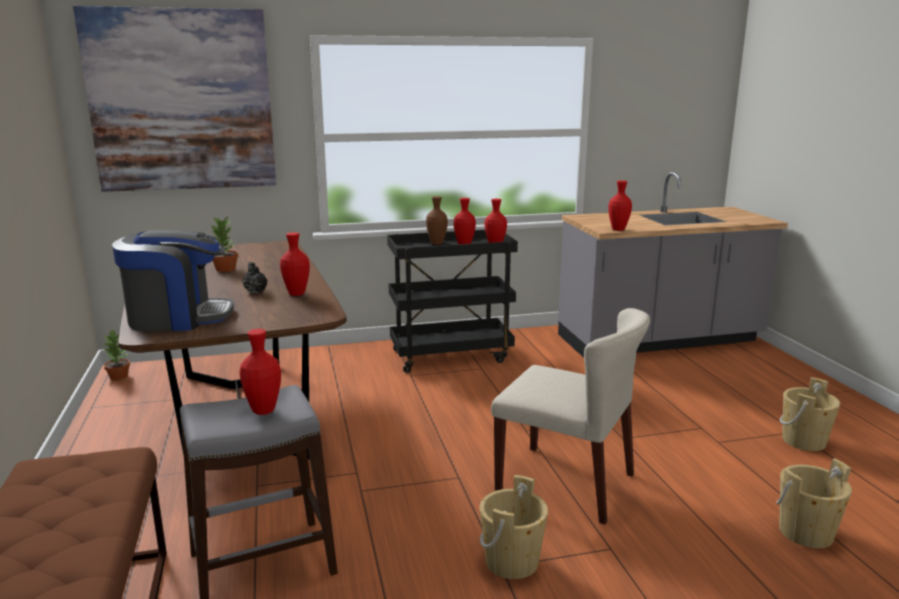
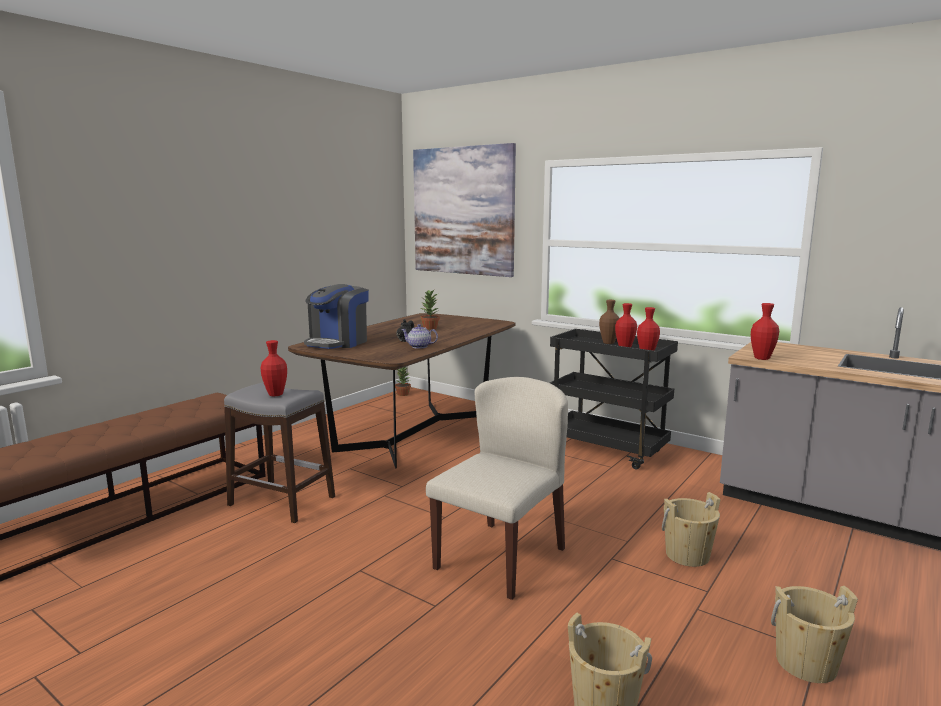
camera: 50 degrees right, 5 degrees down
coffee machine [112,230,234,331] -> coffee machine turned 75 degrees clockwise [304,284,369,349]
red vase [280,232,310,296] -> teapot [401,324,438,349]
beige bucket [480,475,548,579] -> beige bucket moved to [662,492,721,567]
beige chair [491,308,650,524] -> beige chair turned 135 degrees counterclockwise [426,377,568,600]

